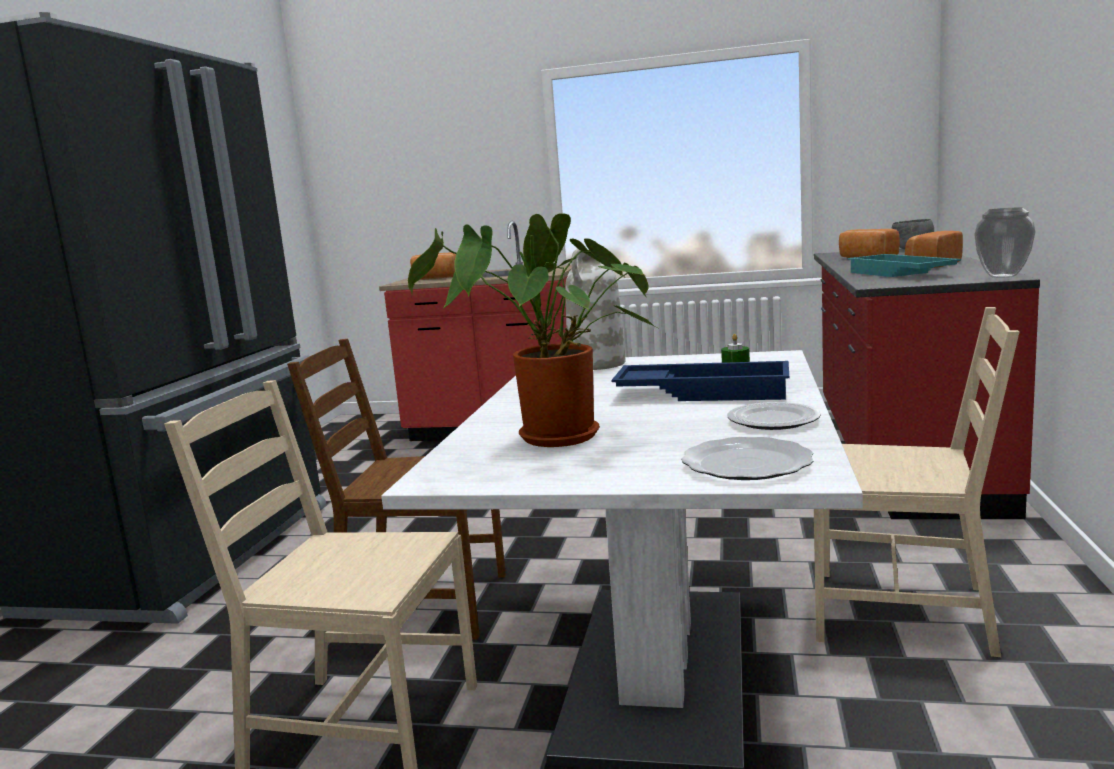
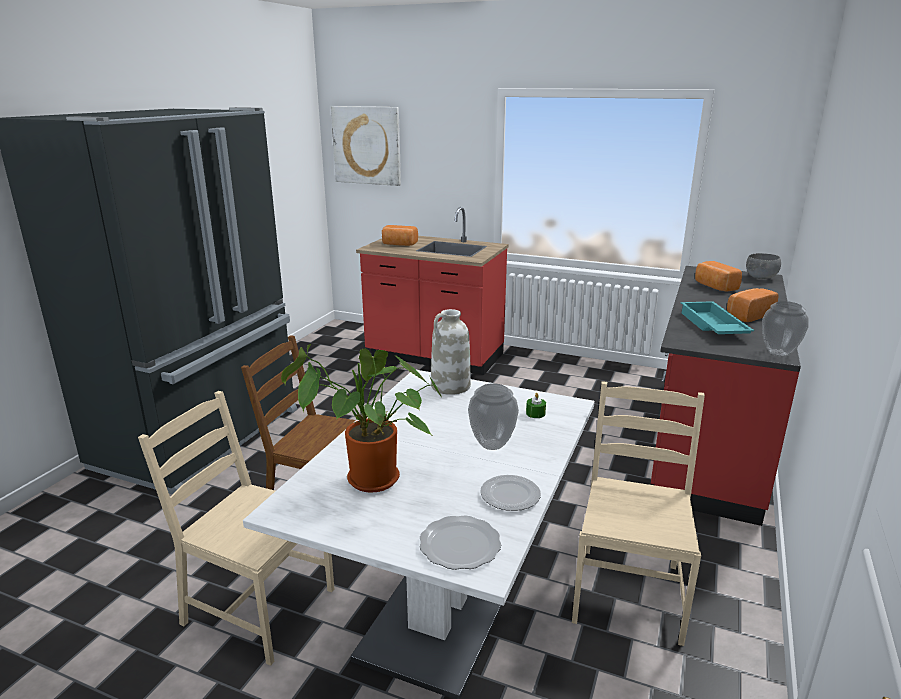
camera: 10 degrees right, 10 degrees up
blue tray [611,361,789,401] -> vase [468,383,519,450]
beige chair [814,307,1019,657] -> beige chair turned 105 degrees counterclockwise [572,381,705,646]
none -> picture [331,106,401,186]

